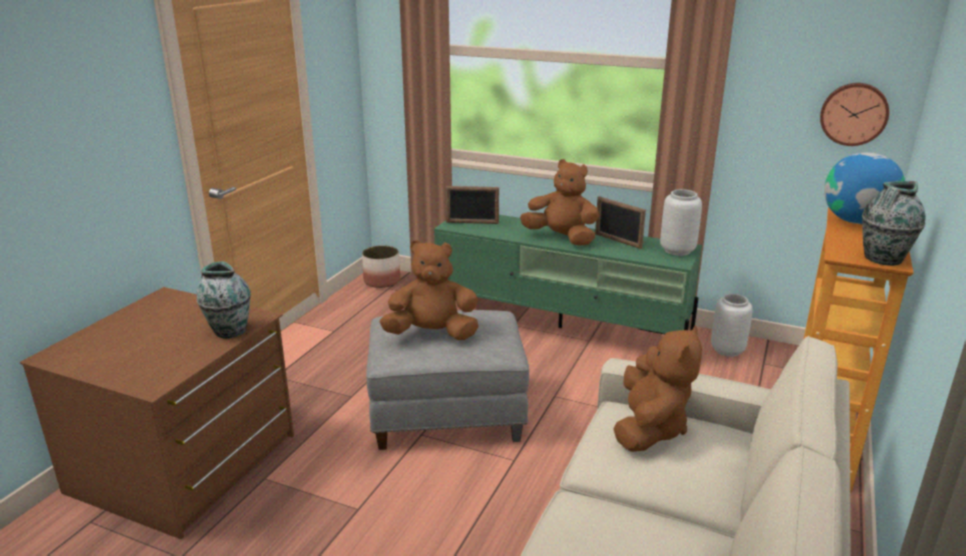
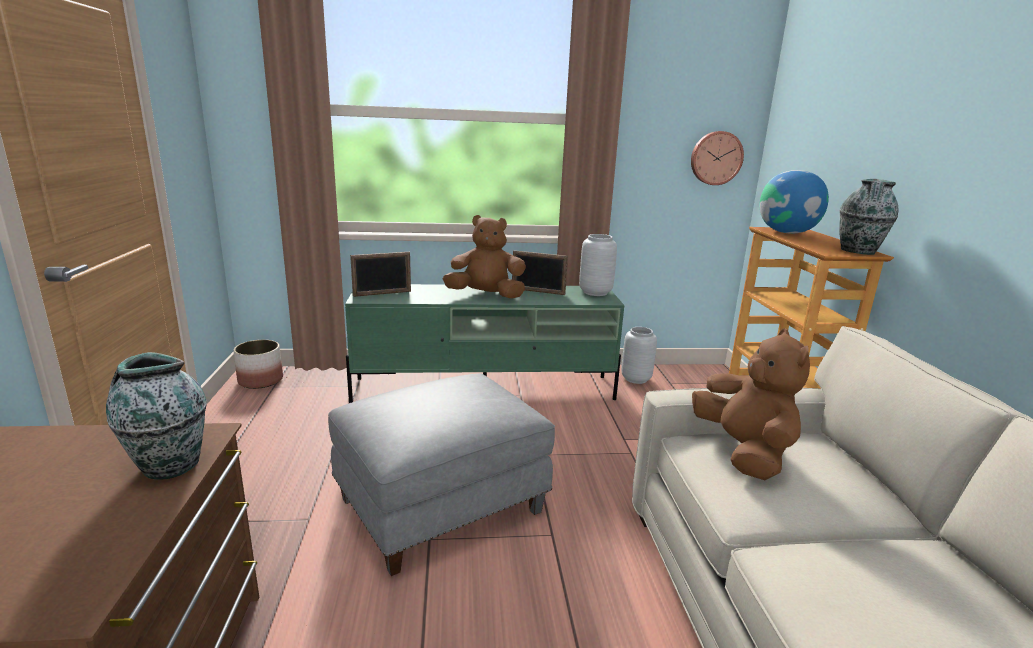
camera: 30 degrees left, 5 degrees down
brown plush toy [380,240,478,340] -> none

